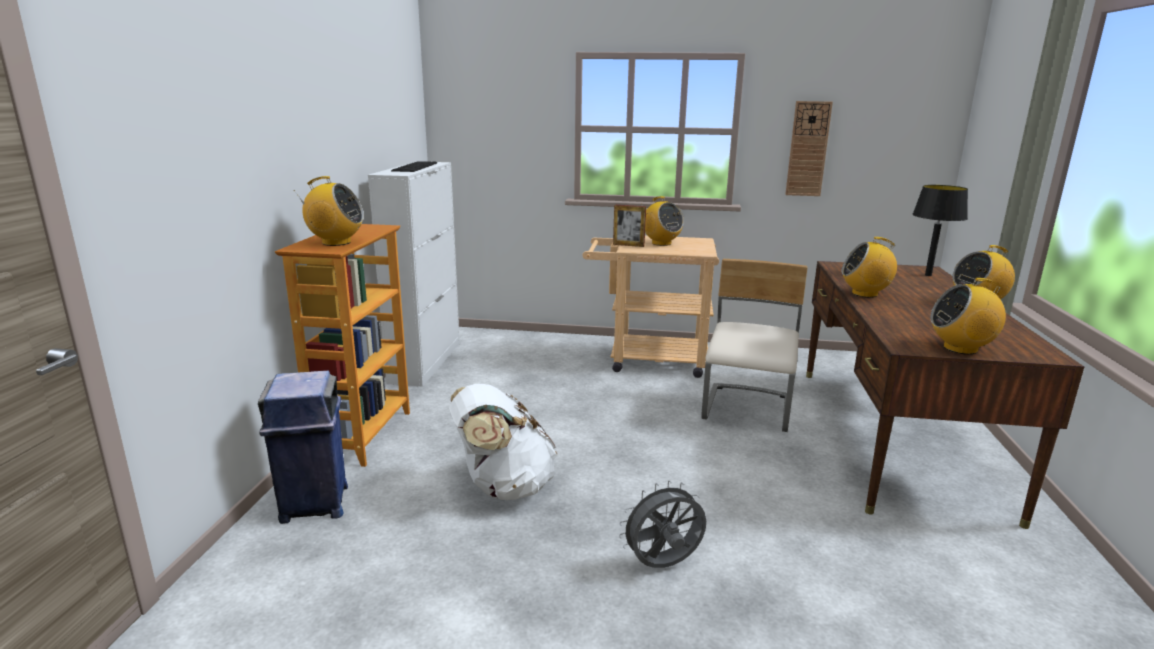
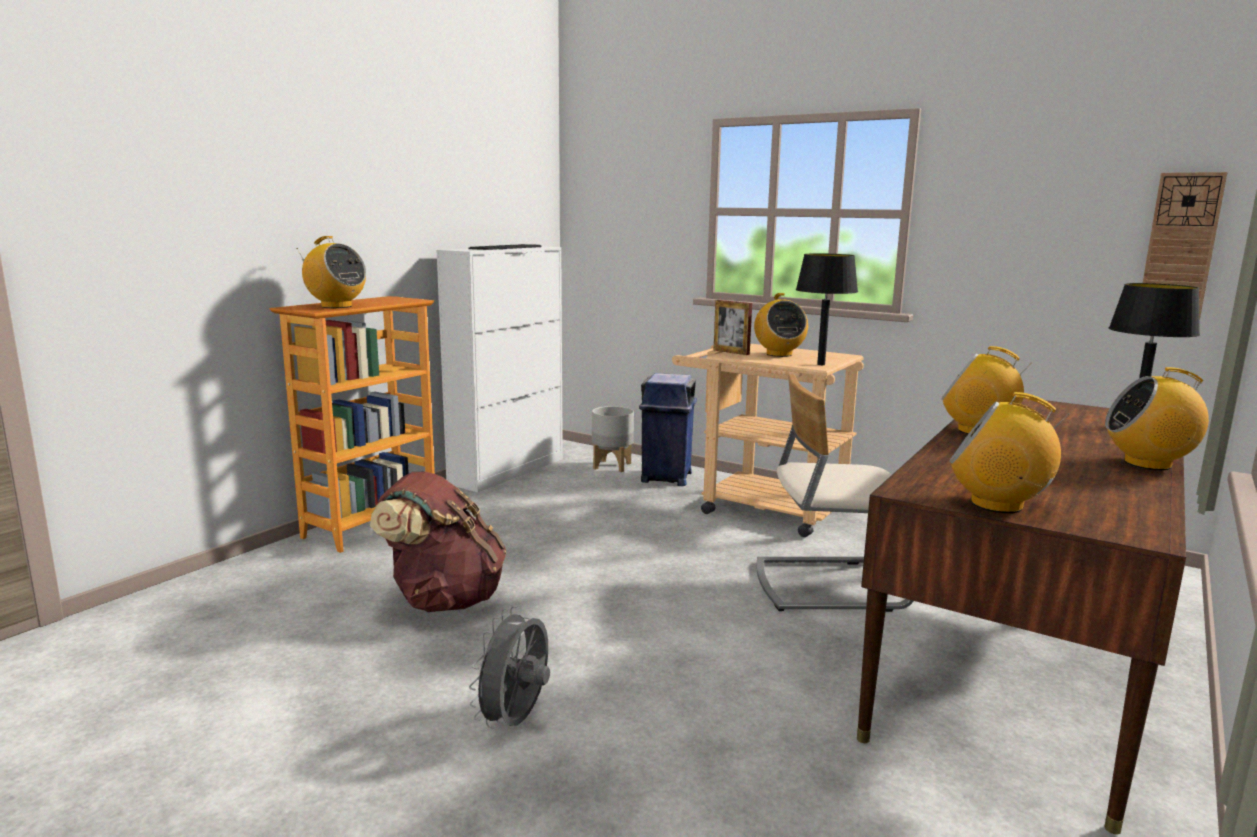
camera: 25 degrees right, 5 degrees down
blue trash can [258,371,348,524] -> blue trash can moved to [639,373,697,486]
white backpack [449,384,557,500] -> brown backpack [370,472,506,612]
grey fan [619,481,706,568] -> grey fan turned 75 degrees counterclockwise [469,606,550,729]
beige chair [701,259,808,432] -> beige chair turned 135 degrees counterclockwise [757,374,913,612]
wall clock [785,101,833,196] -> wall clock moved to [1143,172,1228,321]
none -> grey planter [592,406,634,472]
none -> black table lamp [796,253,858,365]

